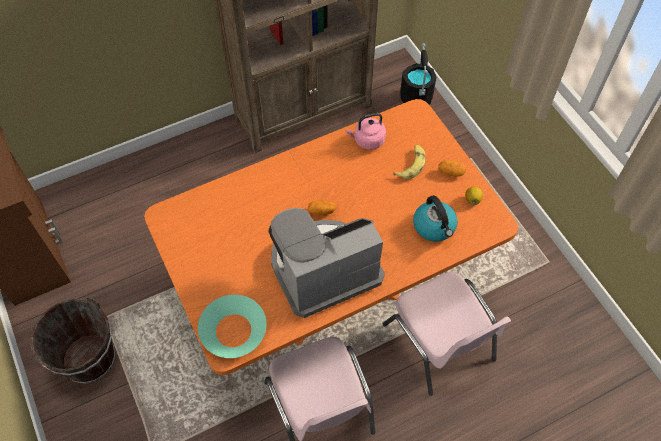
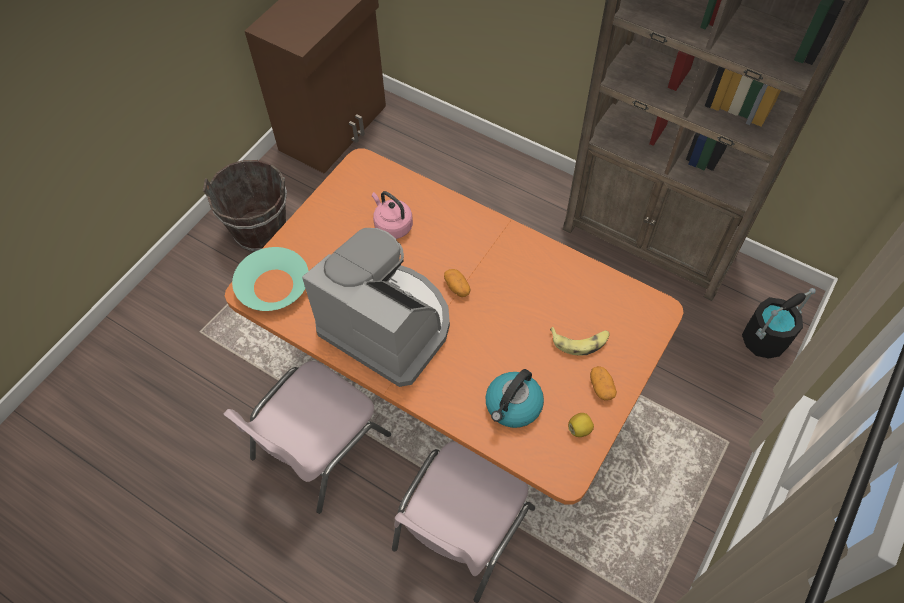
camera: 60 degrees right, 0 degrees up
pink kettle [346,113,386,150] -> pink kettle moved to [372,191,413,239]

